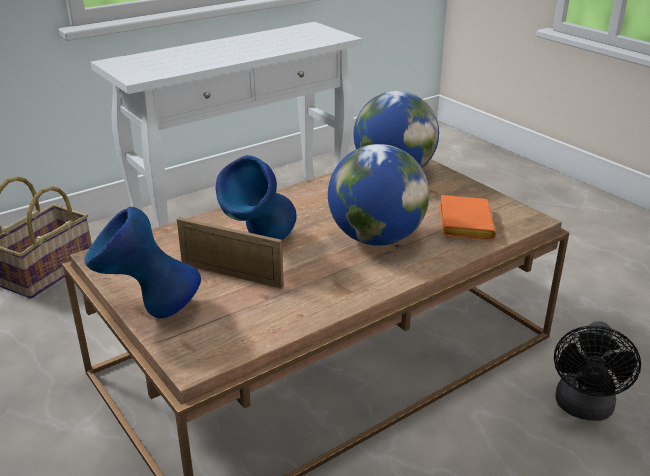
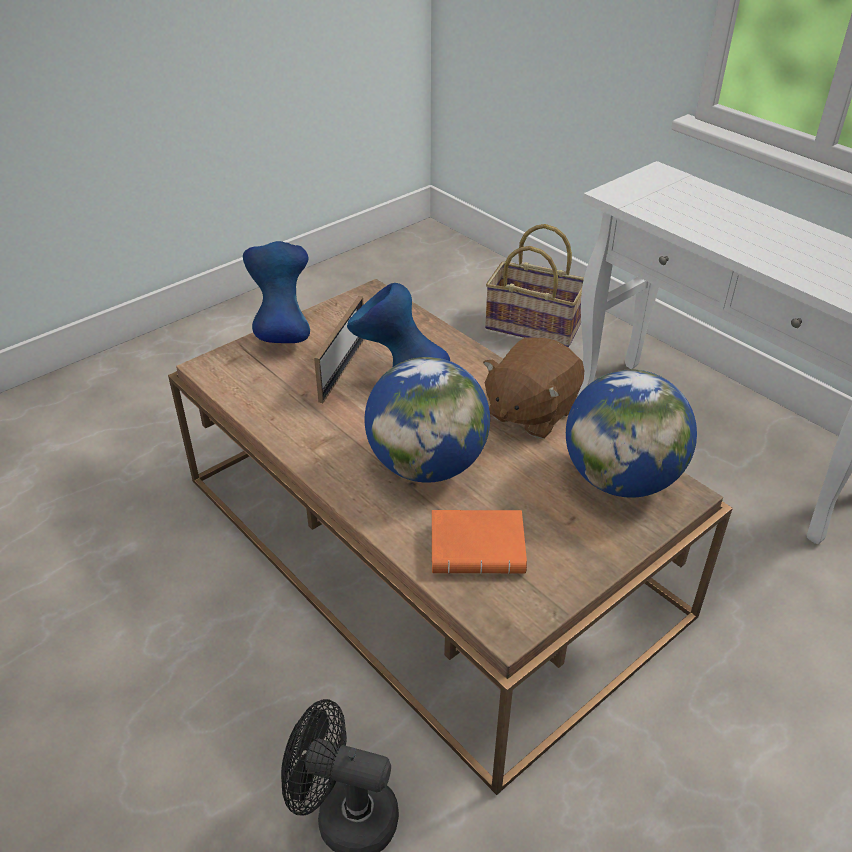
camera: 85 degrees right, 10 degrees up
none -> brown plush toy [483,337,584,439]

